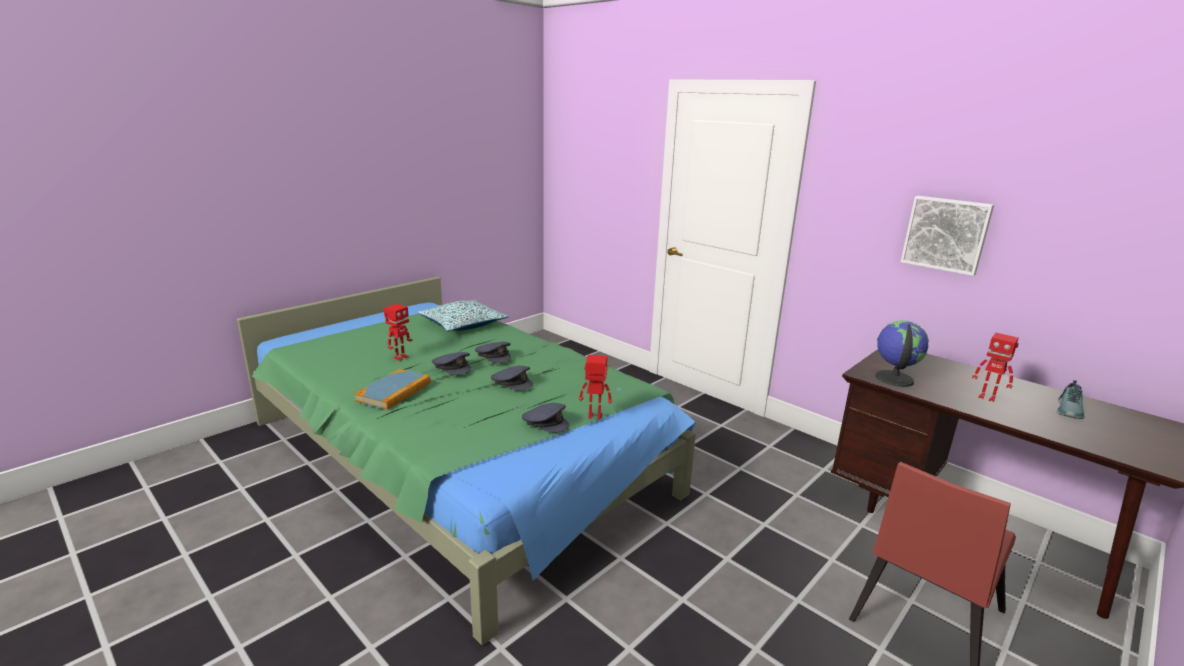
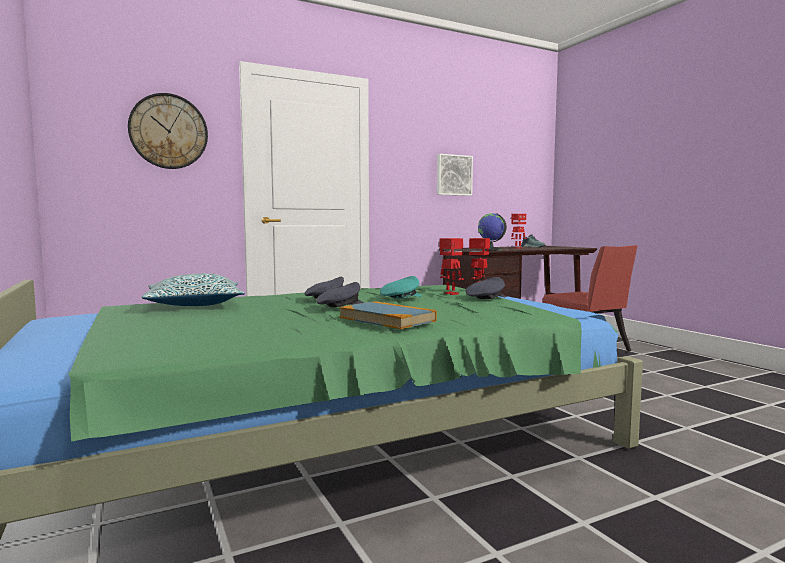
camera: 70 degrees left, 15 degrees down
toy robot [384,304,413,361] -> toy robot moved to [439,238,464,295]
grey cap [491,366,533,391] -> turquoise cap [380,276,422,299]
none -> wall clock [128,93,208,169]

